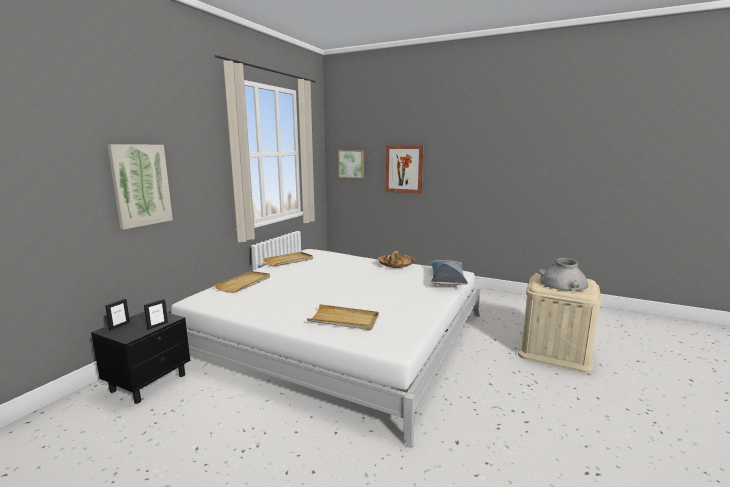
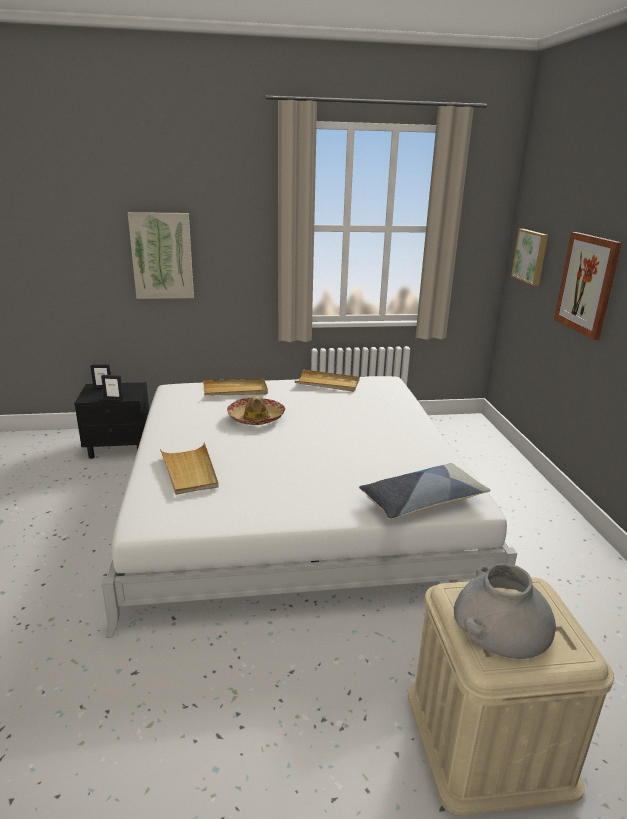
camera: 55 degrees right, 10 degrees up
hat [377,251,415,268] -> hat moved to [227,396,285,425]

